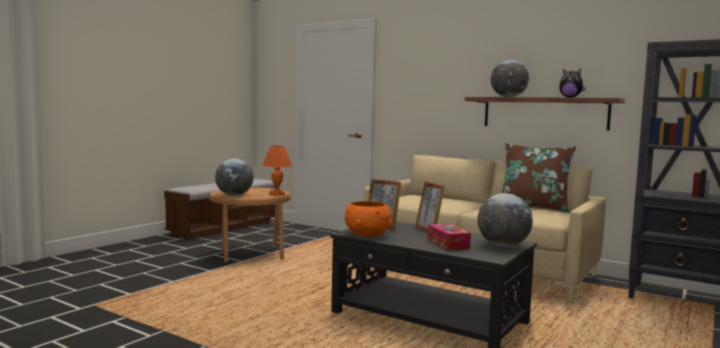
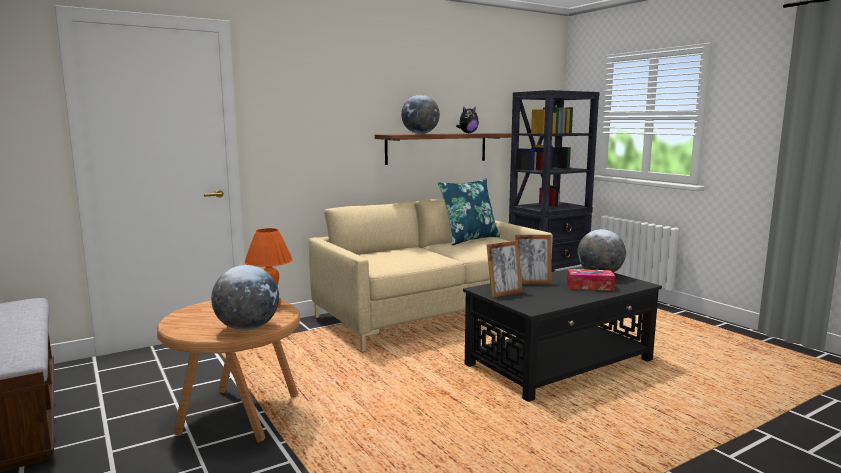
camera: 65 degrees left, 5 degrees up
orange bowl [345,201,392,237] -> none
brown pillow [502,143,576,213] -> blue pillow [438,178,500,245]

